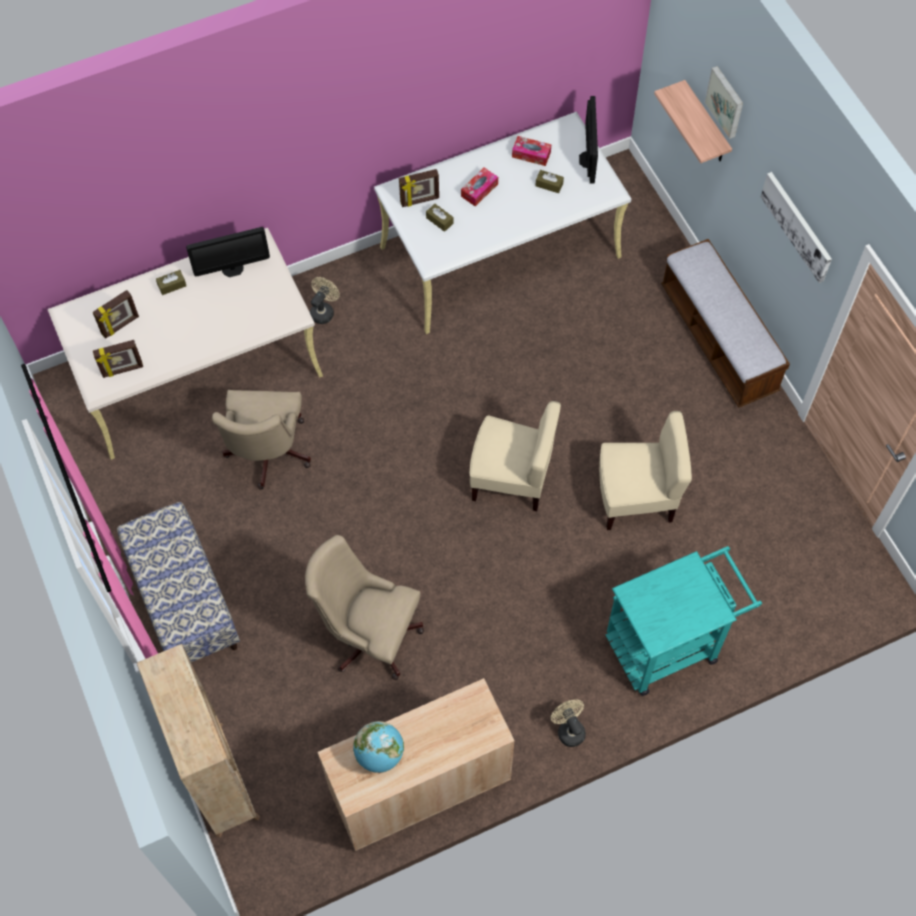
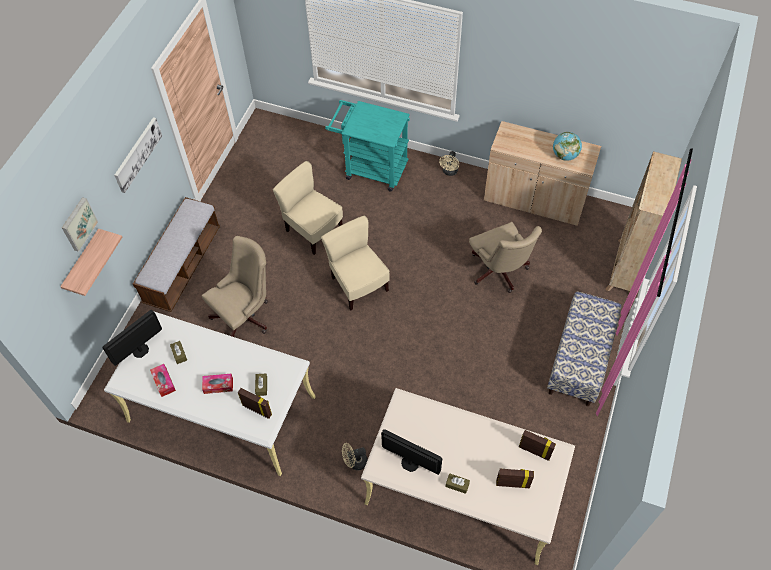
camera: 135 degrees left, 5 degrees down
beige office chair [212,390,311,490] -> beige office chair moved to [202,236,268,337]

